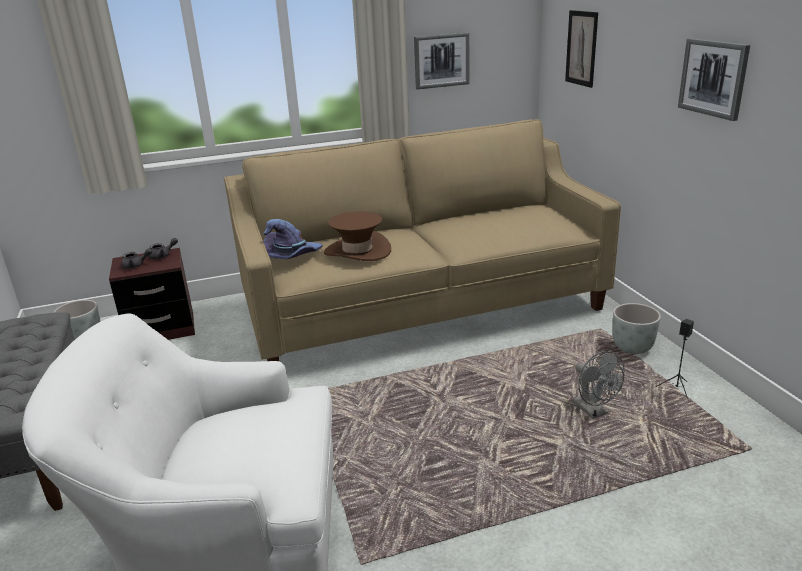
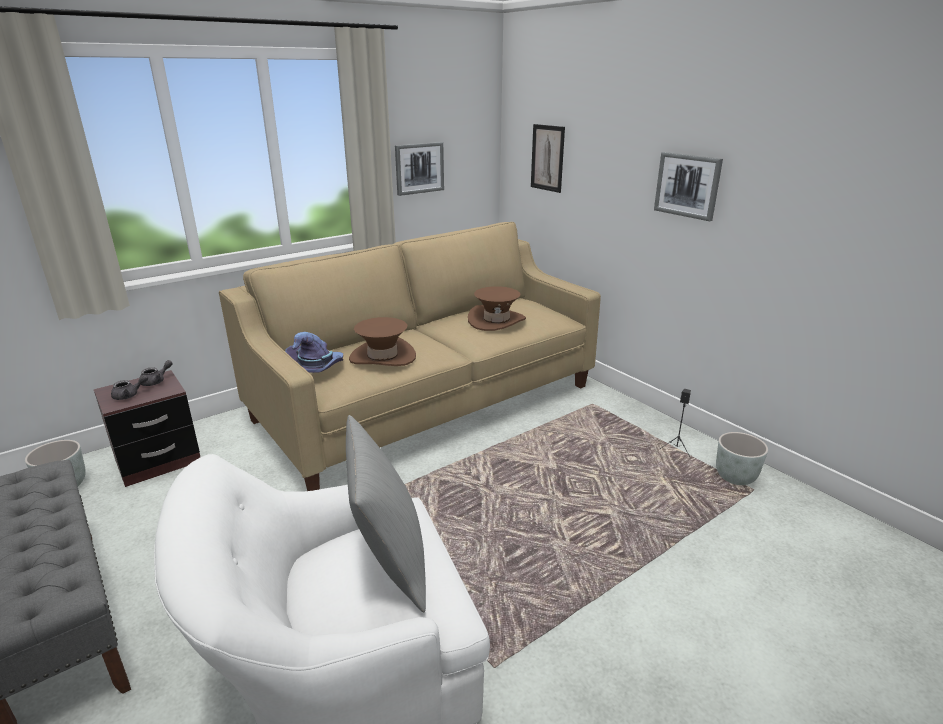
camera: 20 degrees left, 0 degrees up
grey fan [572,351,625,419] -> none
grey planter [613,303,661,354] -> grey planter moved to [716,432,768,485]
none -> grey pillow [346,415,426,613]
none -> brown hat [468,286,526,331]

